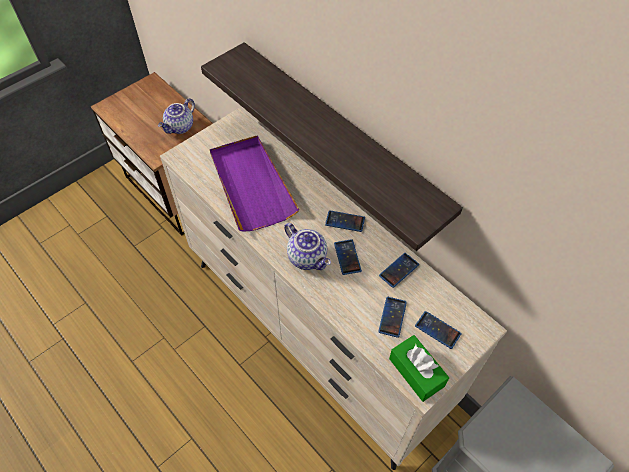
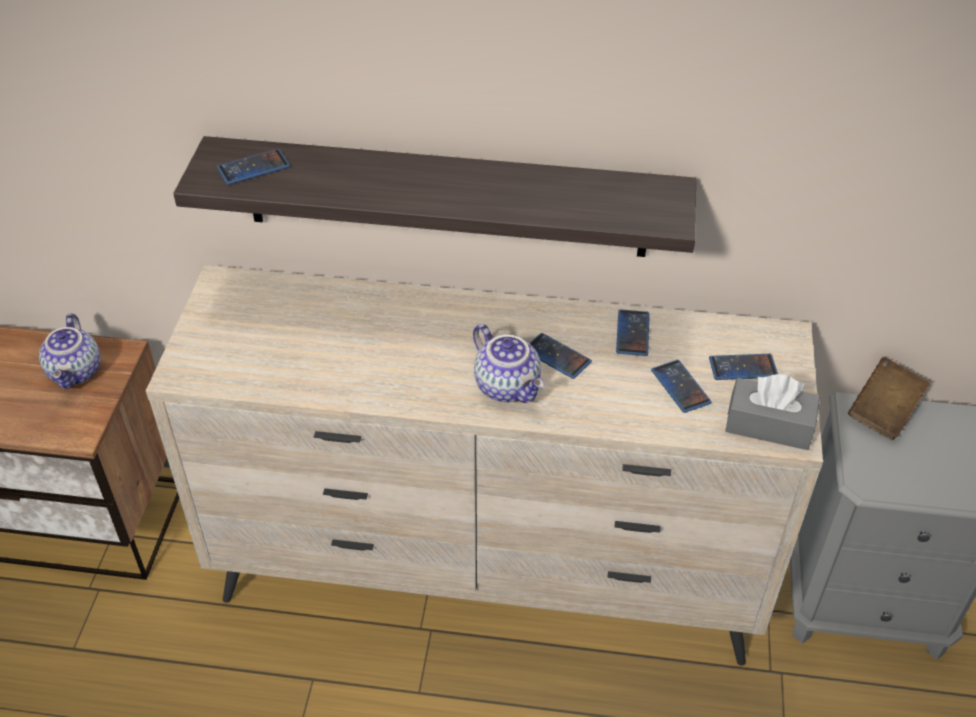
camera: 40 degrees left, 10 degrees down
purple tray [210,135,299,232] -> none
teapot [284,223,331,270] -> teapot turned 45 degrees clockwise [473,324,544,403]
phone [325,210,365,232] -> phone moved to [217,149,290,185]
green tissue box [389,335,449,402] -> grey tissue box [725,374,820,450]
none -> brown book [848,357,930,440]

